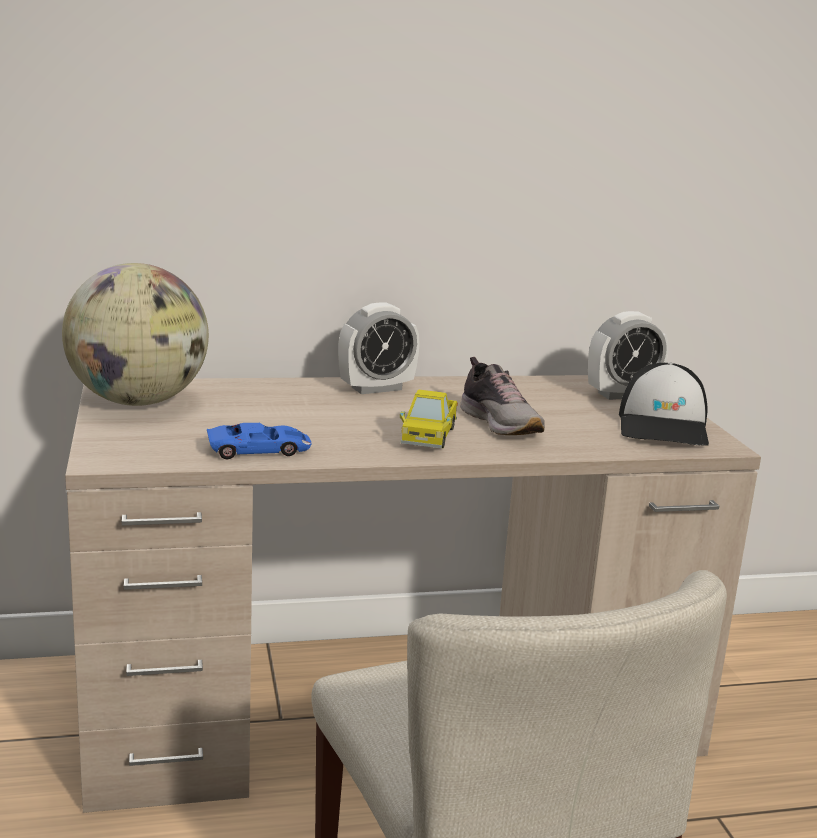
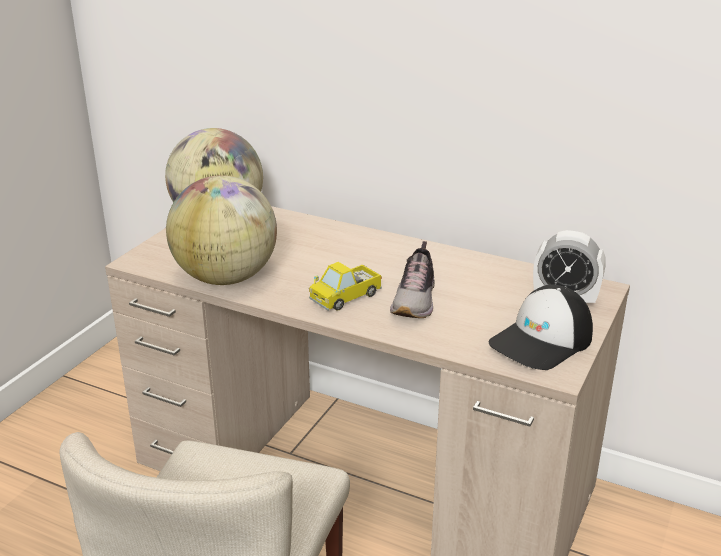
camera: 40 degrees right, 10 degrees up
blue toy car [207,423,311,459] -> globe [166,175,277,285]
alarm clock [338,303,420,394] -> none

